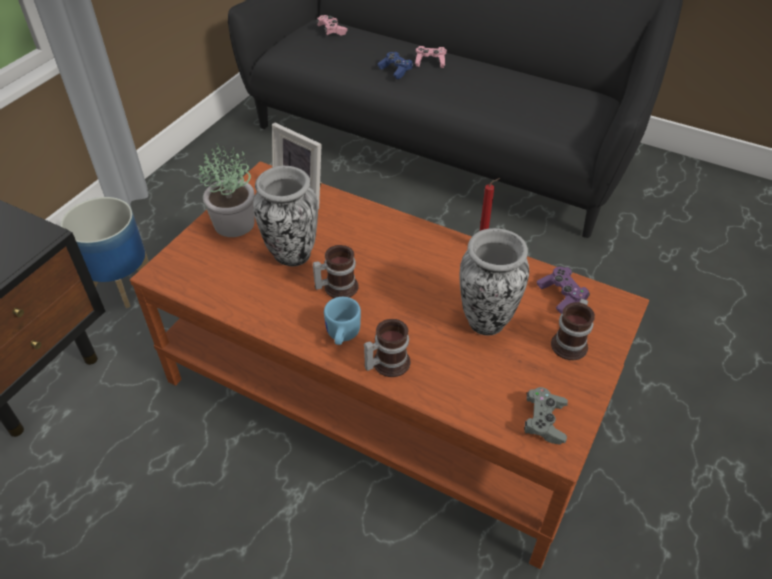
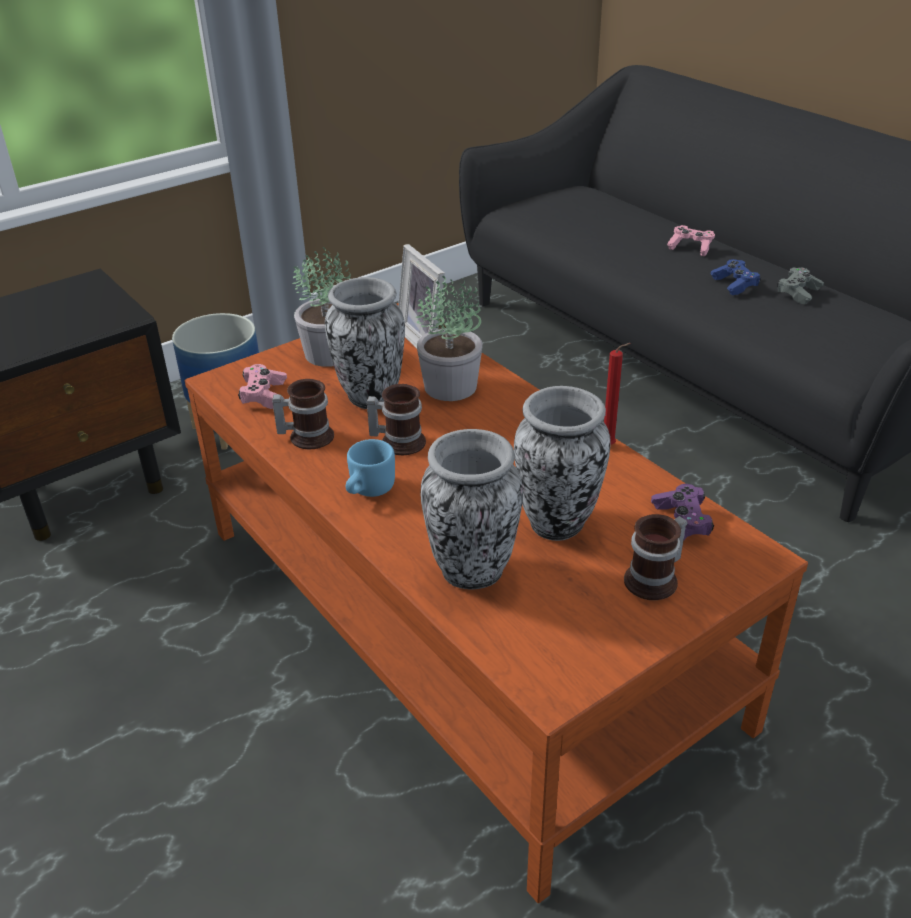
camera: 25 degrees right, 10 degrees down
pink game controller [316,15,347,36] -> pink game controller moved to [238,364,287,409]
mug [364,319,410,377] -> mug moved to [272,379,334,449]
blue game controller [377,52,413,79] -> blue game controller moved to [711,259,761,295]
grey game controller [524,387,568,445] -> grey game controller moved to [777,267,824,304]
none -> potted plant [416,276,483,401]
none -> vase [420,429,523,589]

